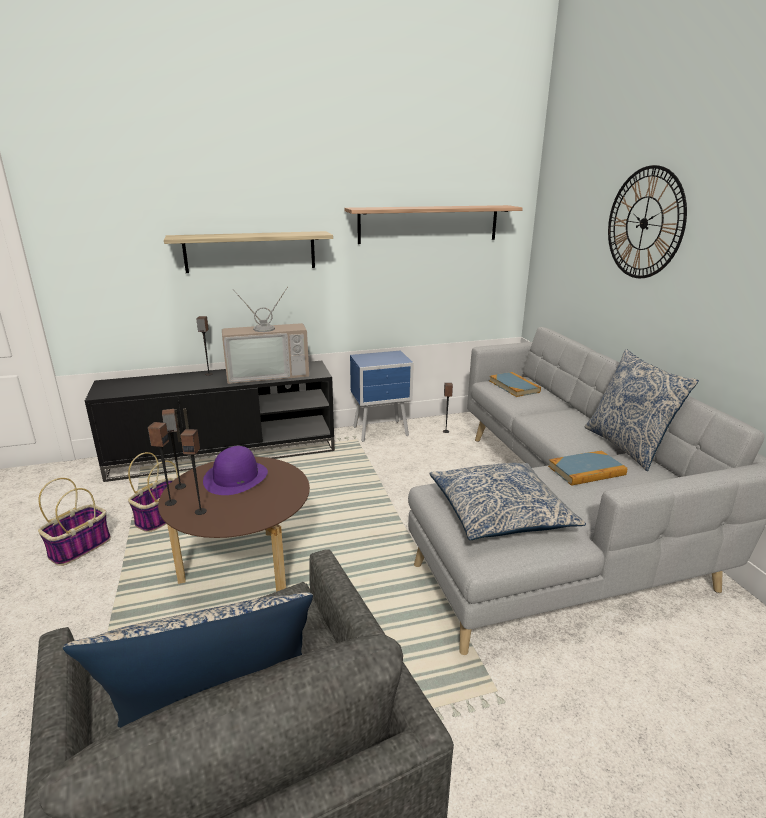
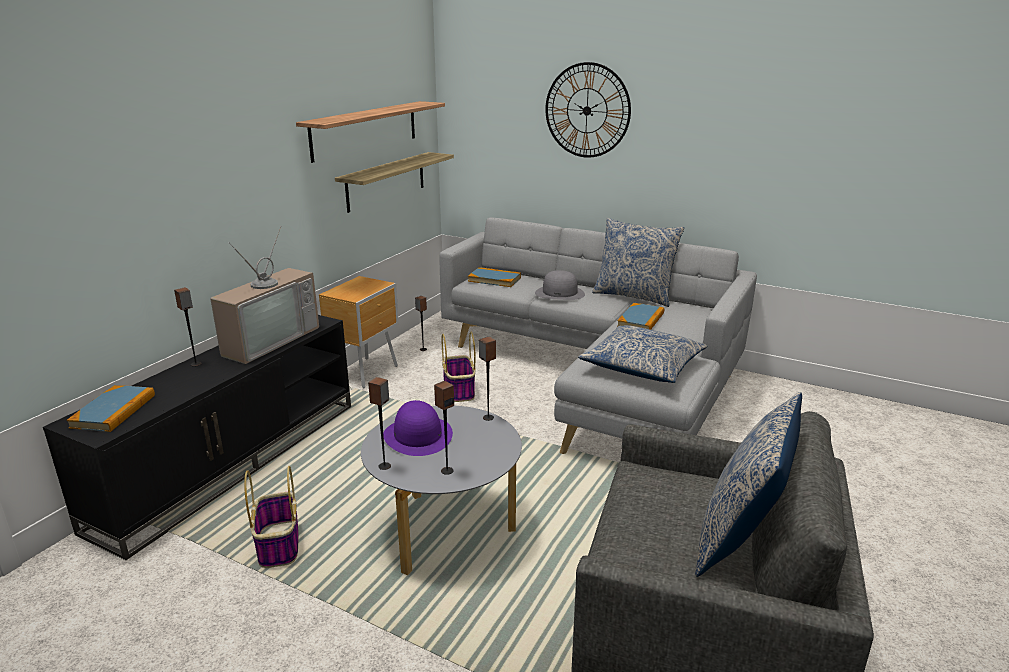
camera: 45 degrees left, 0 degrees up
basket [38,478,111,566] -> basket moved to [442,332,476,402]
speaker [148,422,177,506] -> speaker moved to [479,336,496,421]
brown coffee table [158,457,310,592] -> grey coffee table [361,406,522,575]
shelf [164,231,333,273] -> shelf moved to [335,152,454,213]
blue nightstand [350,350,414,442] -> brown nightstand [319,276,399,388]
none -> book [67,385,155,432]
none -> grey hat [535,270,585,300]

